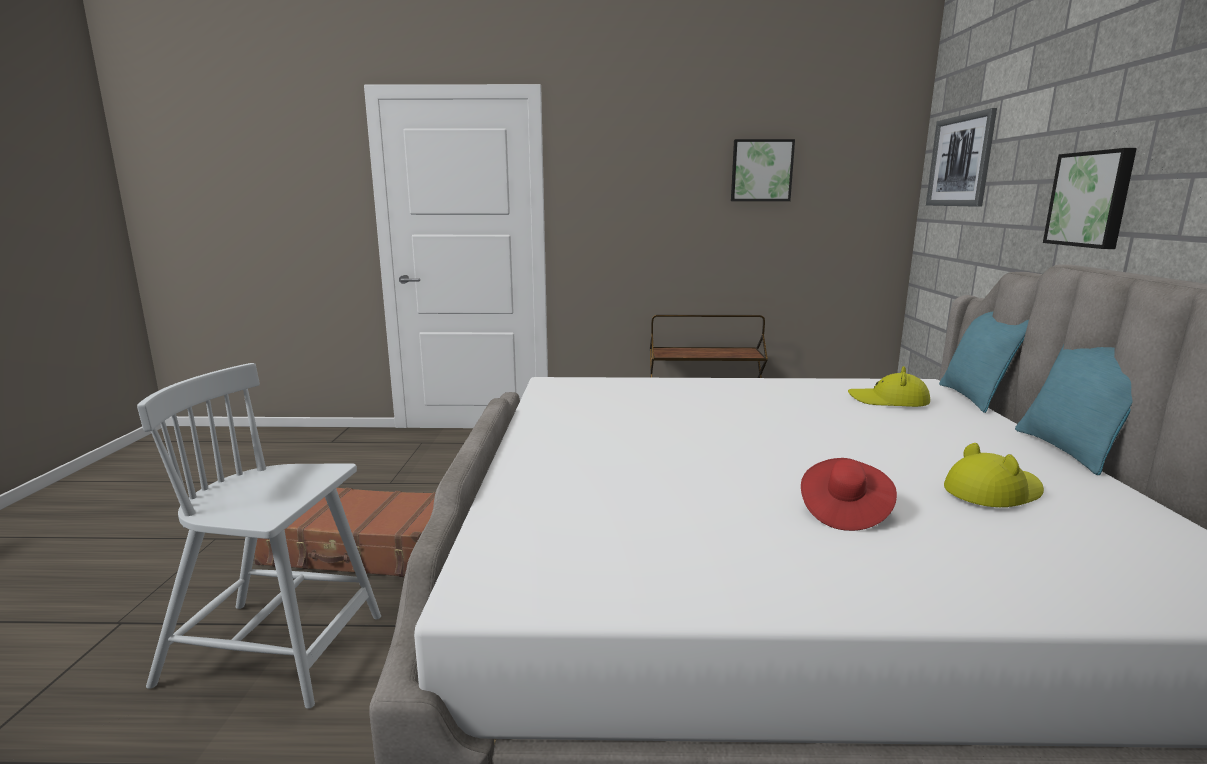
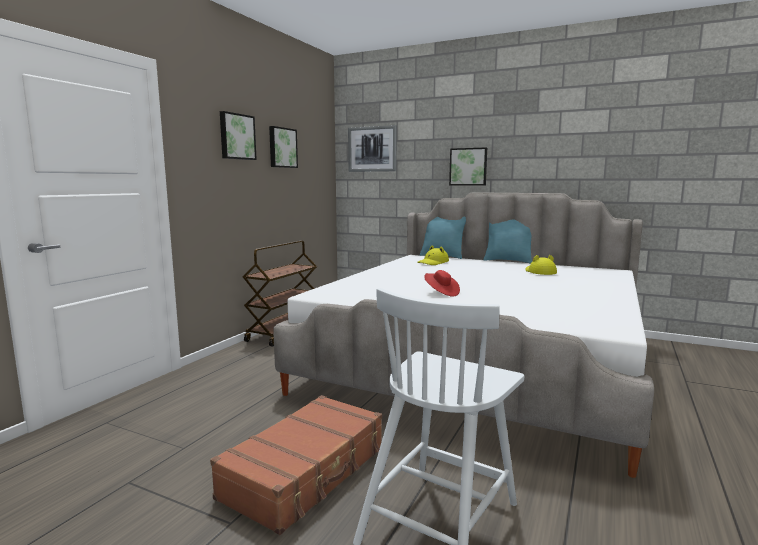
camera: 65 degrees left, 5 degrees down
red hat [801,458,897,531] -> red hat moved to [424,270,460,297]
none -> picture [220,111,257,160]

